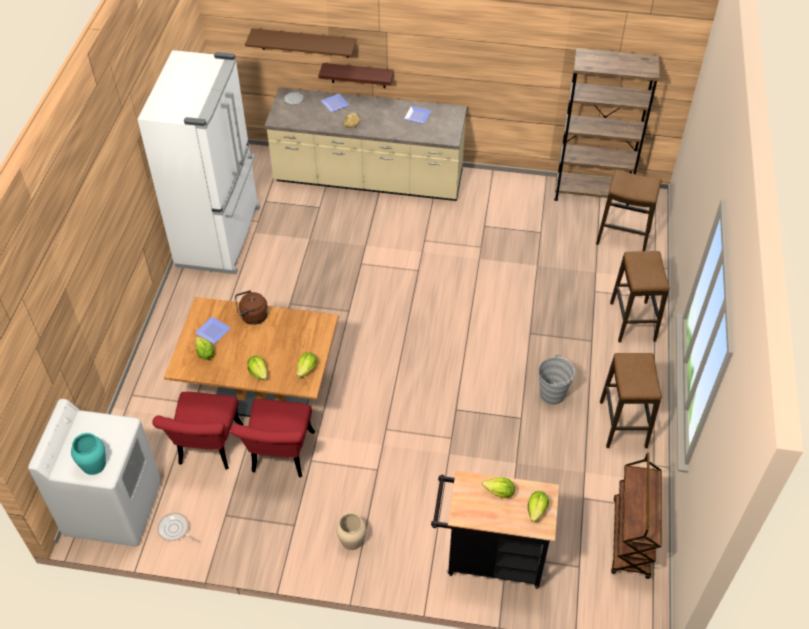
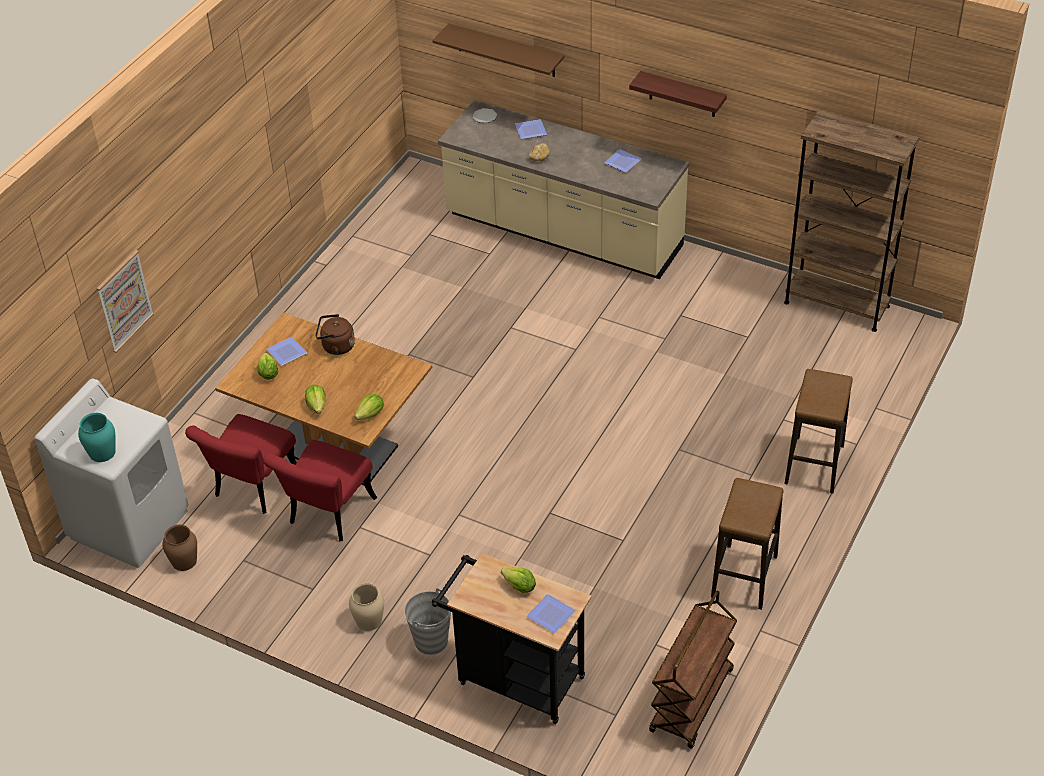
camera: 20 degrees right, 5 degrees down
white fridge [137,50,260,274] -> none
frying pan [157,513,199,542] -> brown vase [162,524,197,571]
shelf [318,63,394,88] -> shelf moved to [629,71,727,117]
lettuce [527,491,549,522] -> plate [526,594,576,633]
grey bucket [539,354,575,405] -> grey bucket moved to [405,588,451,655]
stool [596,169,661,251] -> none
none -> picture [96,250,154,353]

